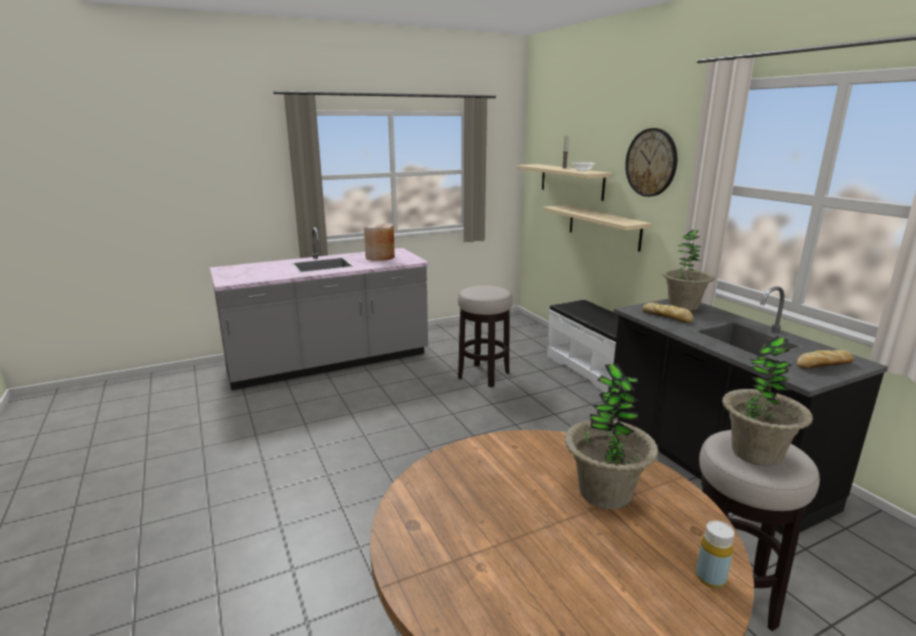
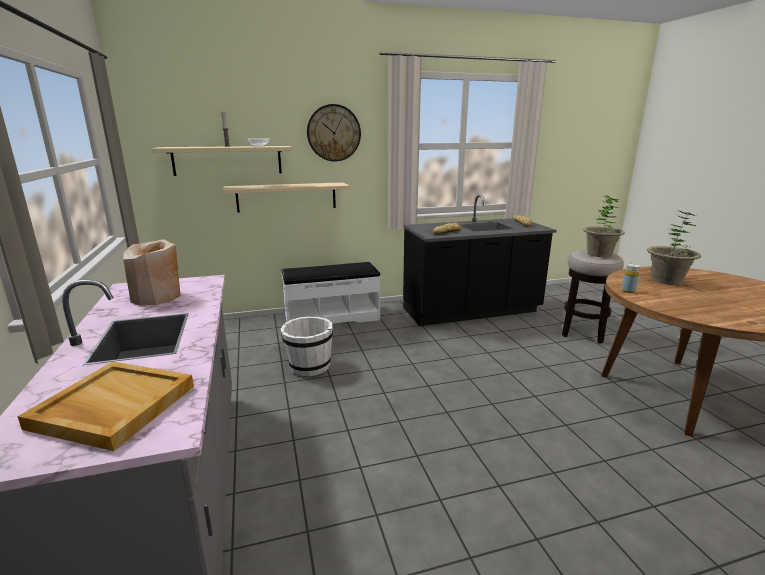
camera: 80 degrees left, 0 degrees up
stool [458,285,513,387] -> white bucket [281,317,333,376]
potted plant [662,230,715,311] -> none
yellow bottle [696,520,735,588] -> yellow bottle moved to [622,264,640,293]
none -> beige tray [17,361,194,451]

